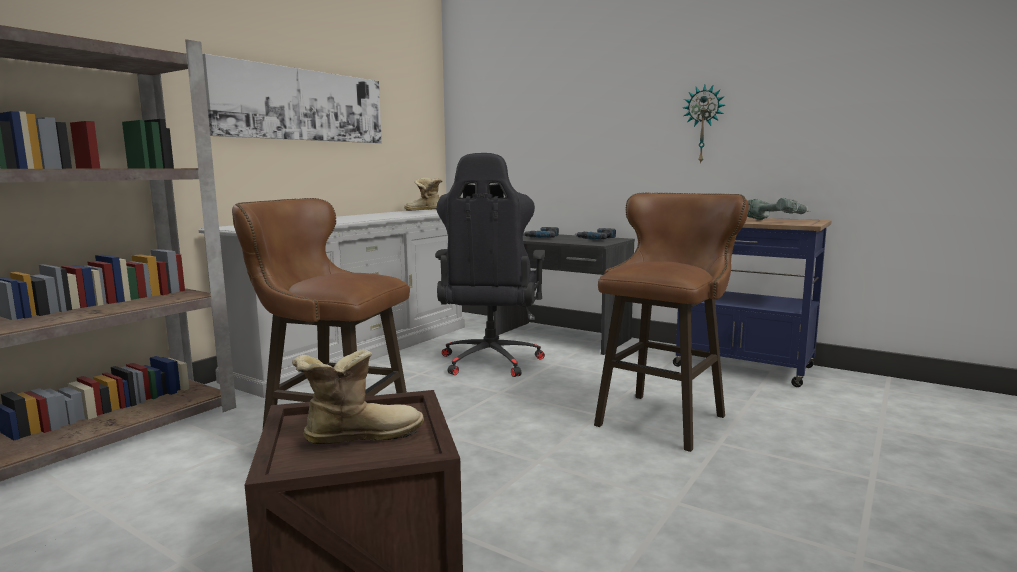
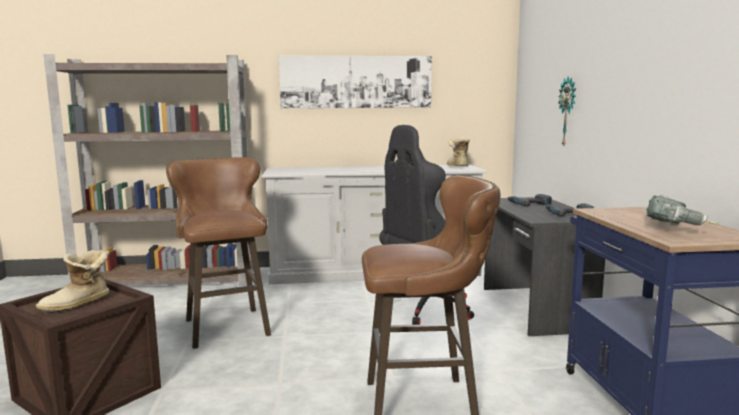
camera: 50 degrees right, 0 degrees up
boot [292,350,424,444] -> boot turned 105 degrees clockwise [36,250,109,314]
wall clock [683,85,725,164] -> wall clock moved to [558,77,576,148]

